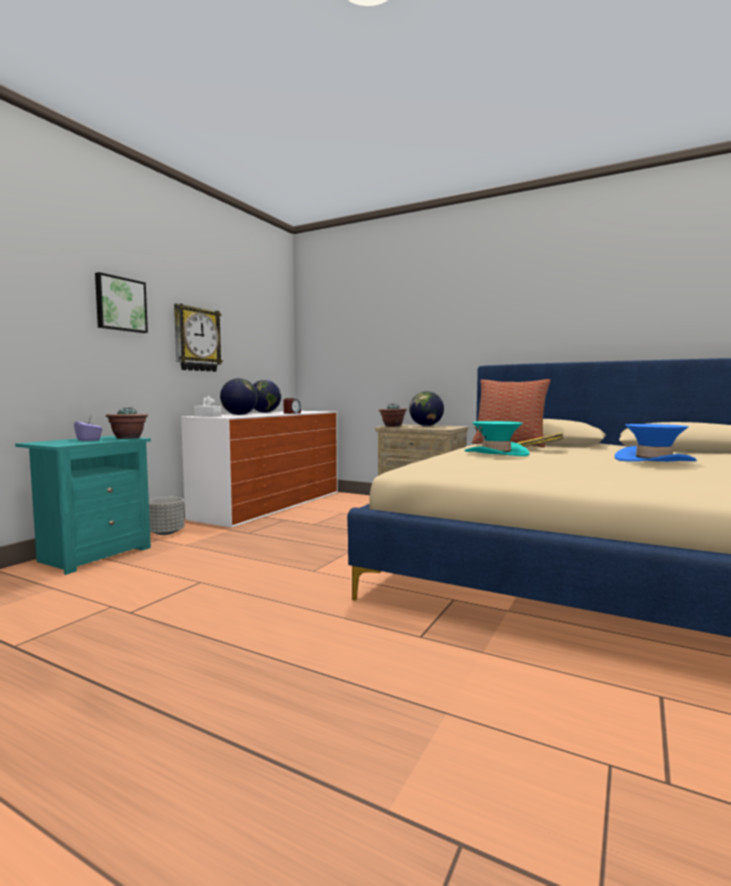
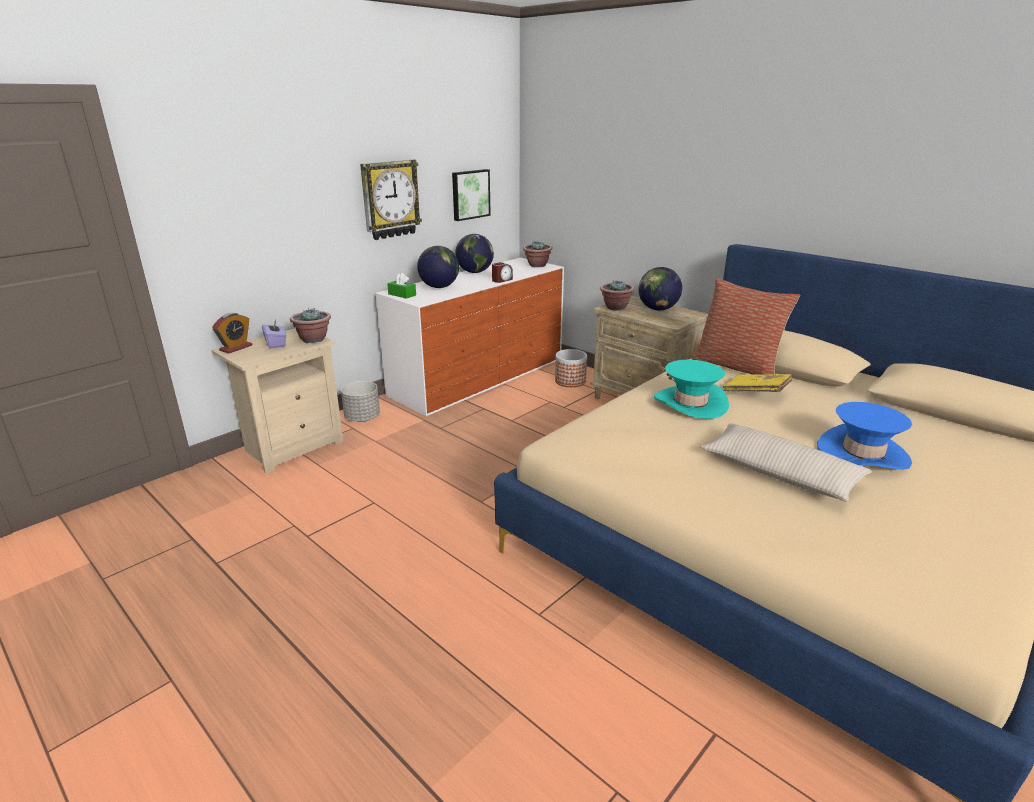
camera: 15 degrees right, 20 degrees up
turquoise nightstand [15,436,151,575] -> beige nightstand [212,328,344,473]
picture [95,272,148,333] -> picture moved to [452,169,491,221]
white tissue box [194,396,222,417] -> green tissue box [387,273,416,299]
none -> alarm clock [212,313,253,353]
none -> potted plant [523,241,553,267]
none -> planter [555,349,587,387]
none -> beige pillow [700,423,872,502]

